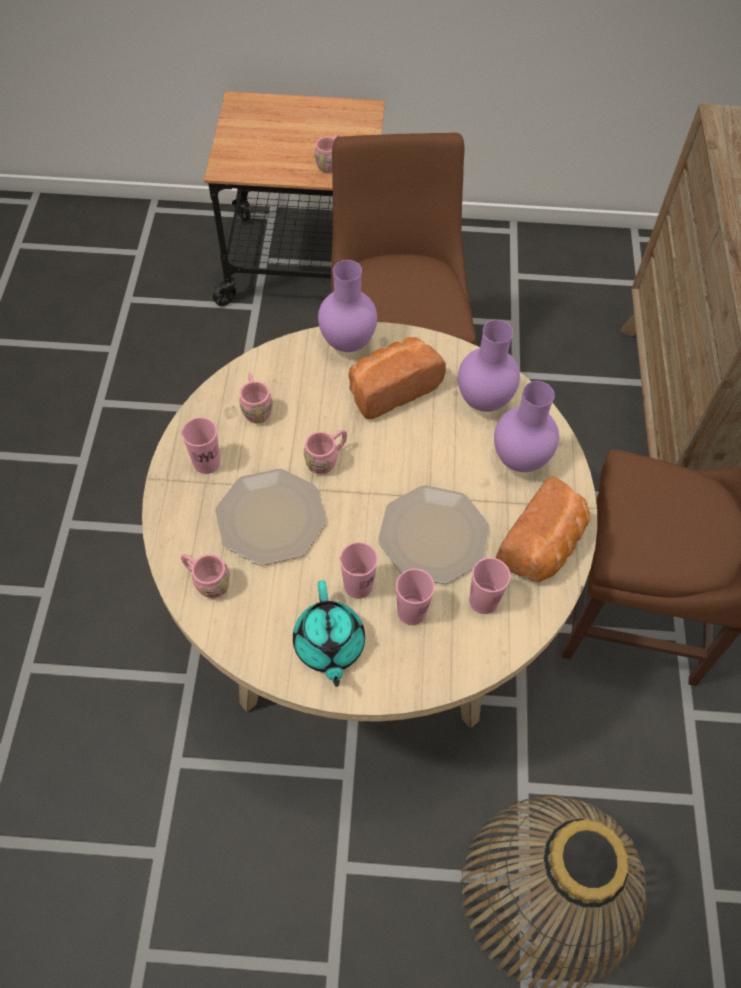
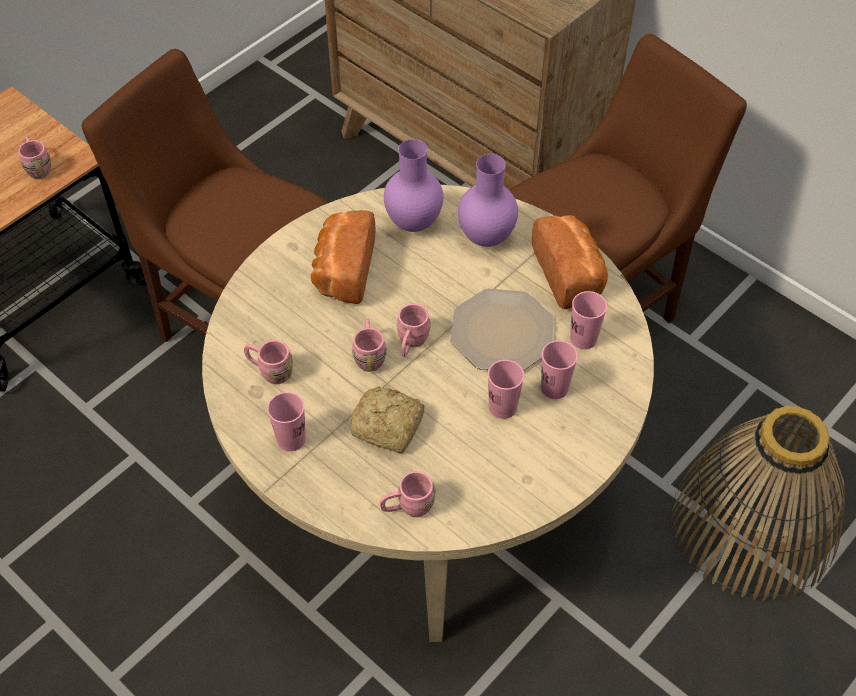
camera: 50 degrees left, 5 degrees down
plate [215,469,326,566] -> bread [350,386,424,453]
turquoise teapot [293,581,365,687] -> none
purple vase [318,260,377,352] -> none
none -> pink mug [397,304,430,357]

